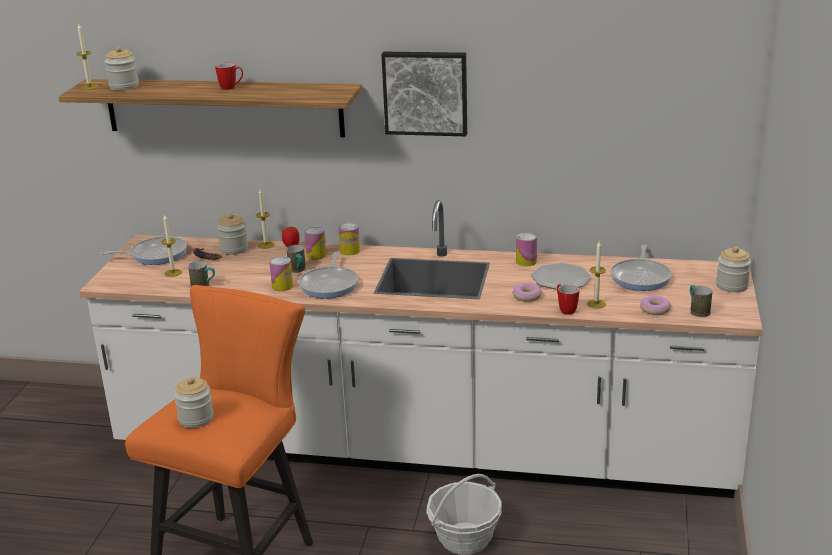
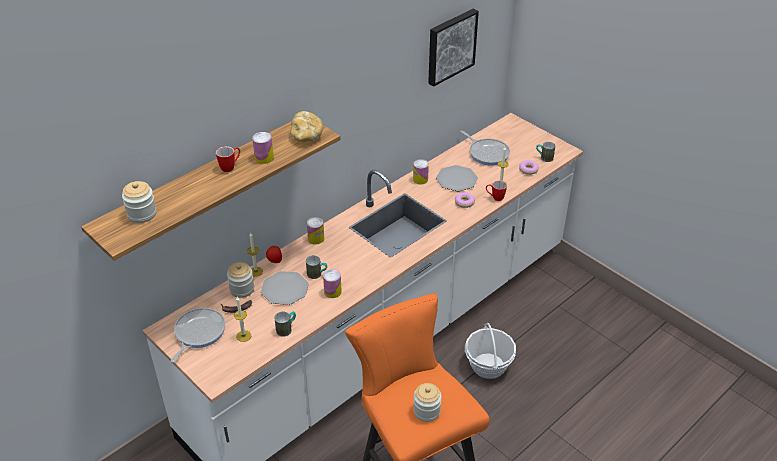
camera: 55 degrees left, 15 degrees up
candle [76,24,99,90] -> none
frying pan [299,252,358,299] -> none
can [304,227,326,260] -> can moved to [252,132,274,164]
picture [381,52,467,136] -> picture moved to [428,9,479,87]
jar [716,247,751,293] -> none
none -> plate [261,271,309,305]
none -> bread [290,111,323,142]

